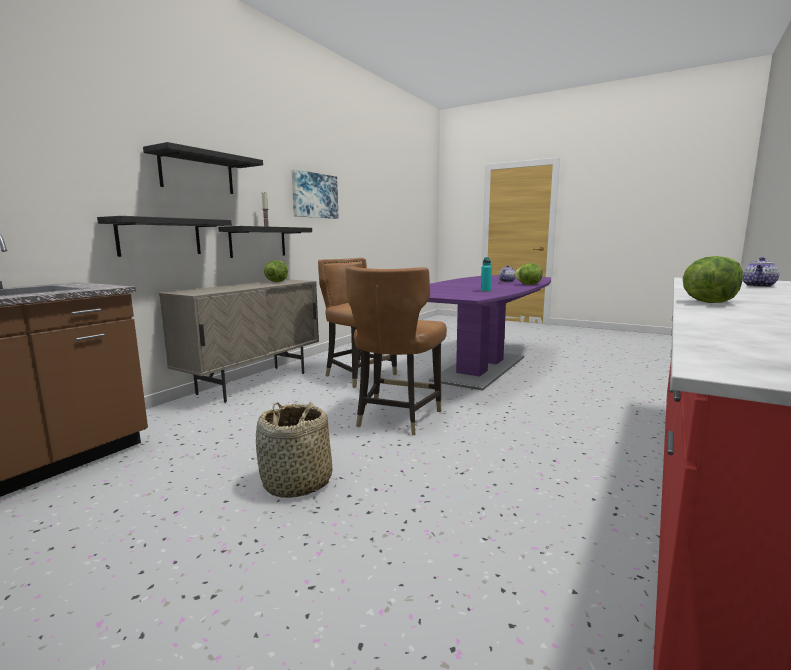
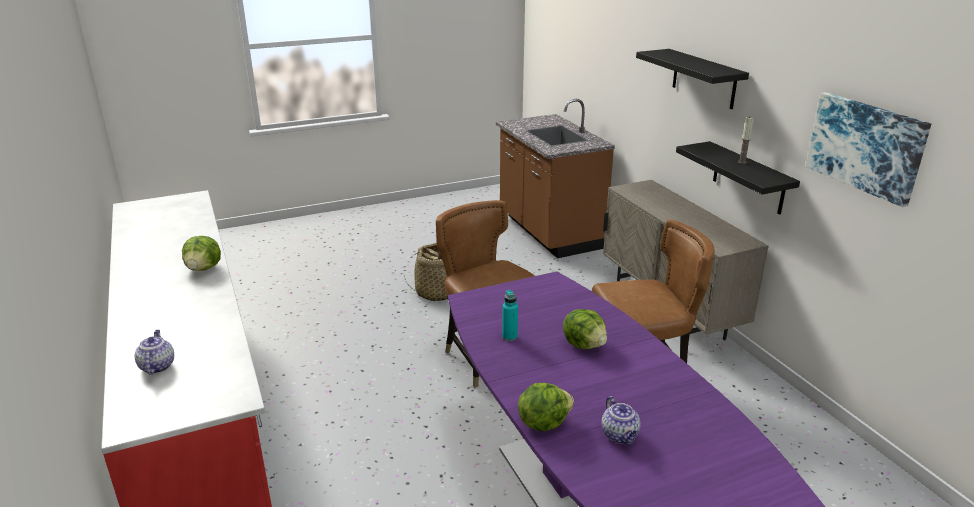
camera: 125 degrees right, 15 degrees up
black shelf [97,216,232,257] -> none
lettuce [264,260,288,282] -> lettuce moved to [563,309,607,349]

